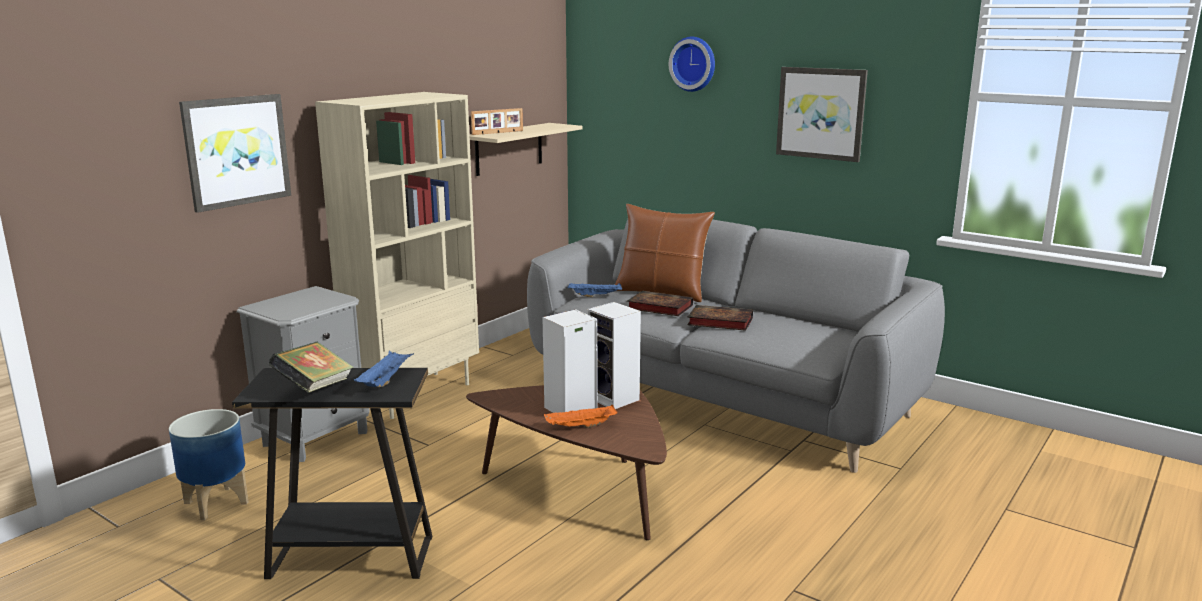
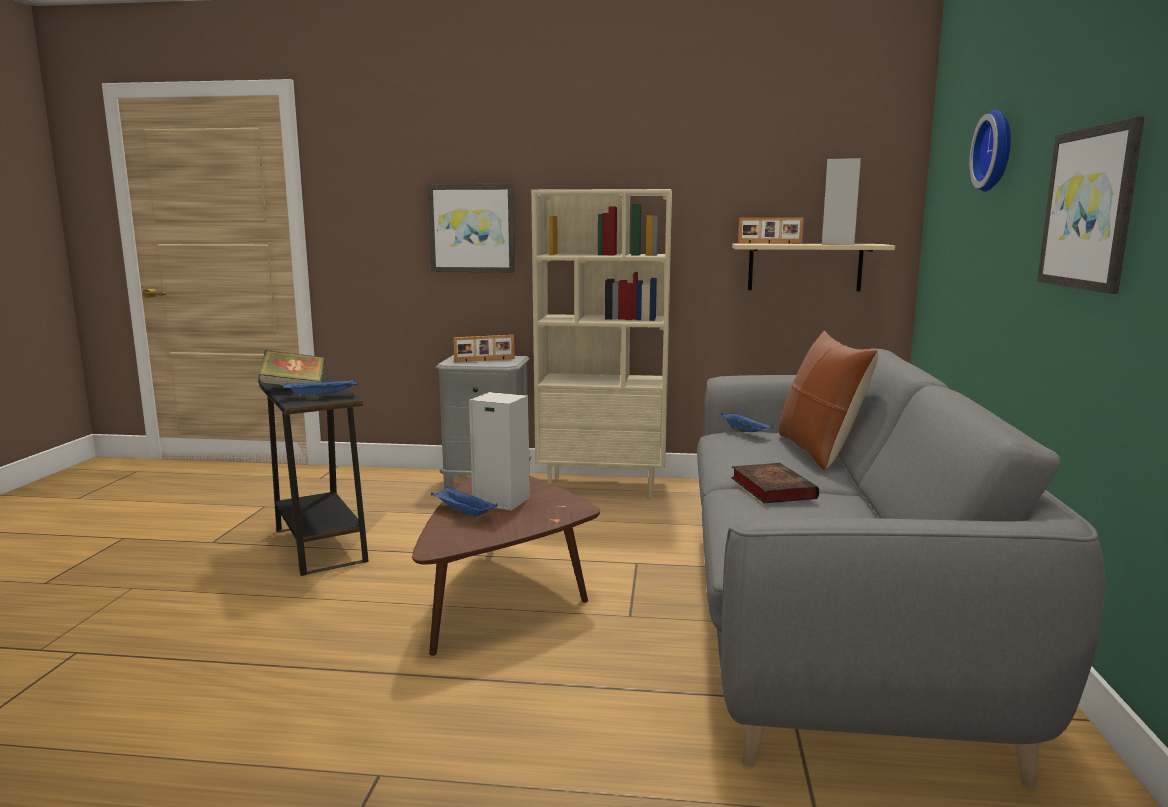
camera: 60 degrees right, 5 degrees down
planter [169,409,249,520] -> none
orange tray [544,404,617,428] -> blue tray [431,487,498,517]
speaker [587,302,641,409] -> speaker moved to [822,158,861,245]
book [627,291,693,316] -> none
none -> picture frame [453,335,515,362]

